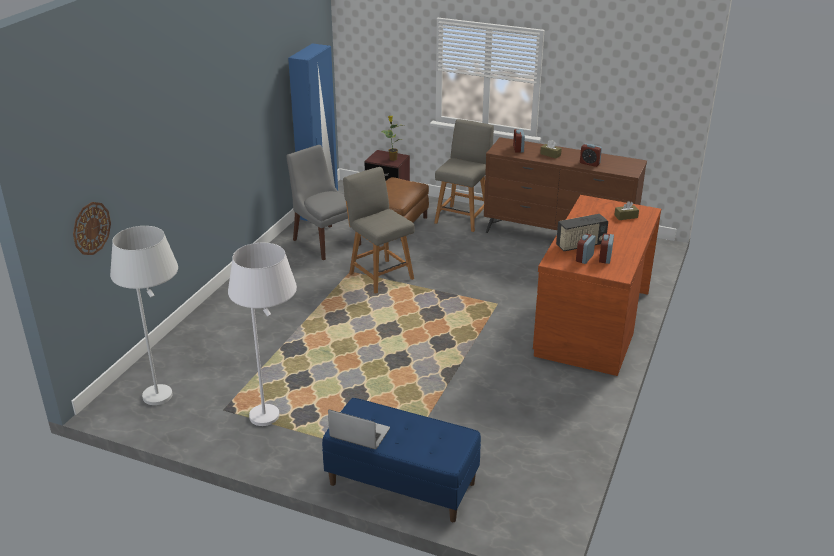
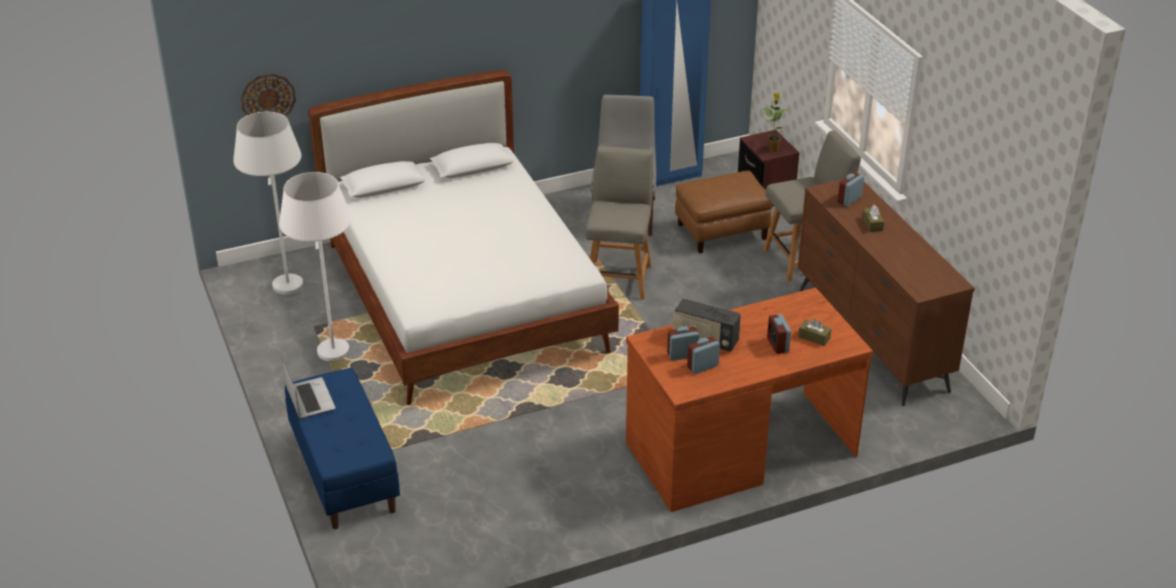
camera: 45 degrees right, 5 degrees up
alarm clock [580,143,602,167] -> alarm clock moved to [767,314,791,354]
none -> white bed [308,70,619,405]

